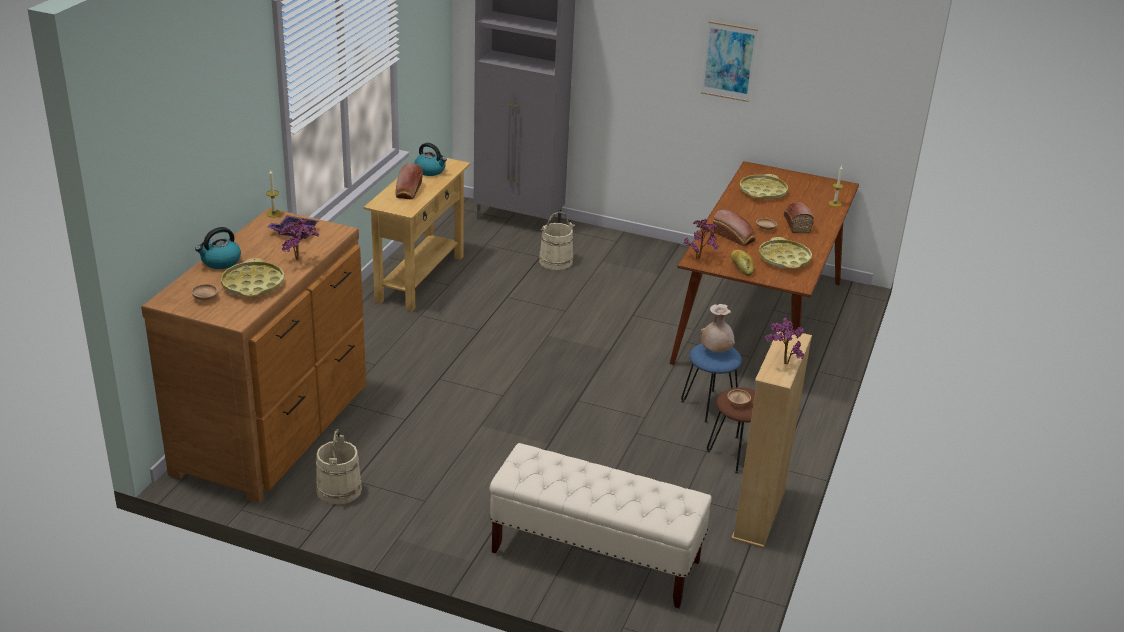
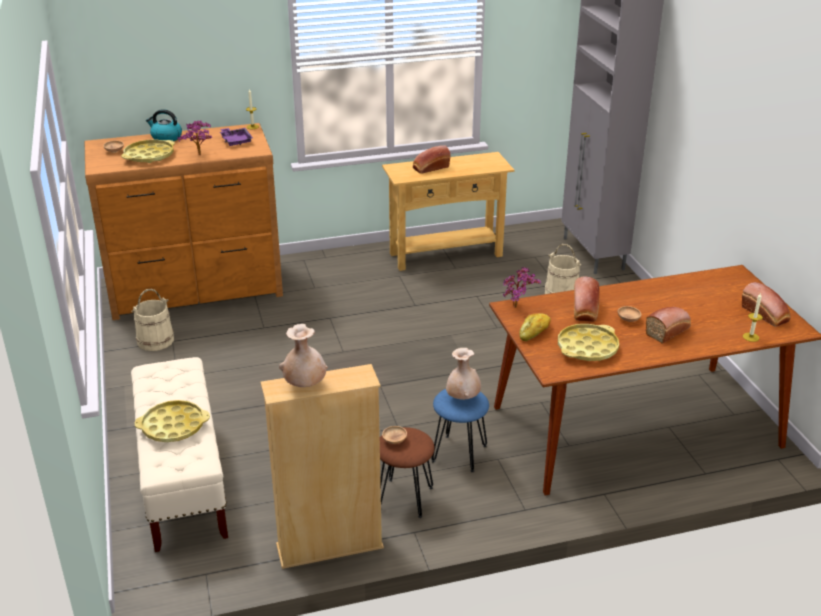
camera: 55 degrees right, 0 degrees up
kettle [414,143,447,176] -> none
picture [701,21,758,102] -> none
yellow tray [740,174,788,199] -> yellow tray moved to [135,400,210,442]
potted plant [765,318,804,364] -> beige vase [279,324,328,387]
none -> bread [742,282,791,327]

